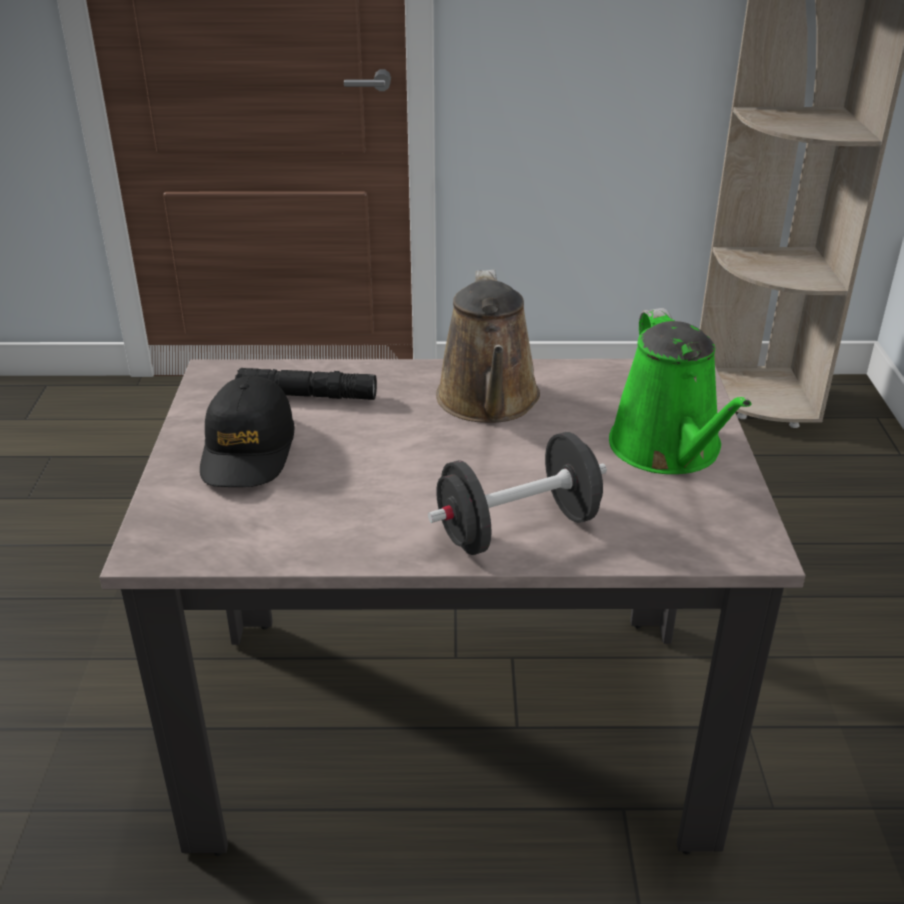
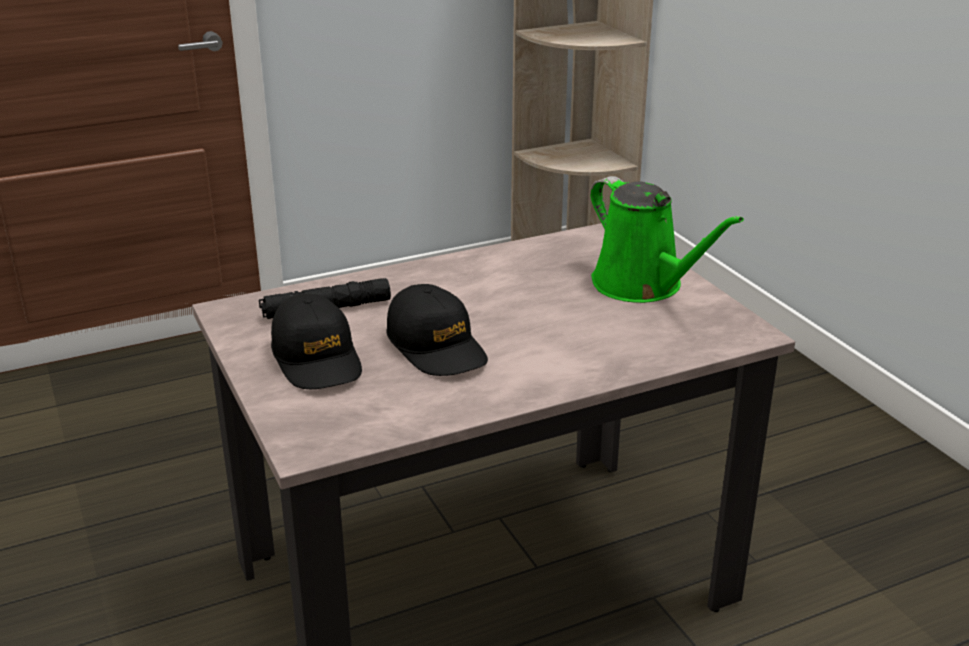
camera: 25 degrees left, 5 degrees down
black dumbbell [428,432,607,555] -> none
brown watering can [436,270,540,423] -> none
none -> black cap [386,284,488,376]

